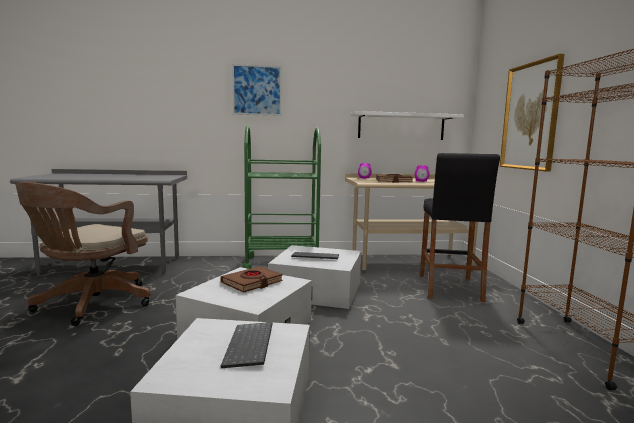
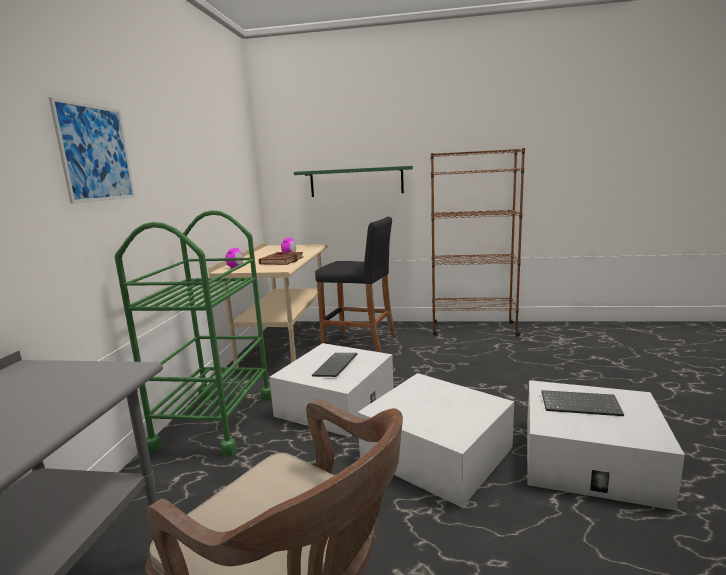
camera: 75 degrees left, 5 degrees up
brown book [221,266,283,293] -> none
white shelf [350,111,464,140] -> none
picture [500,54,565,172] -> green shelf [294,166,413,197]

